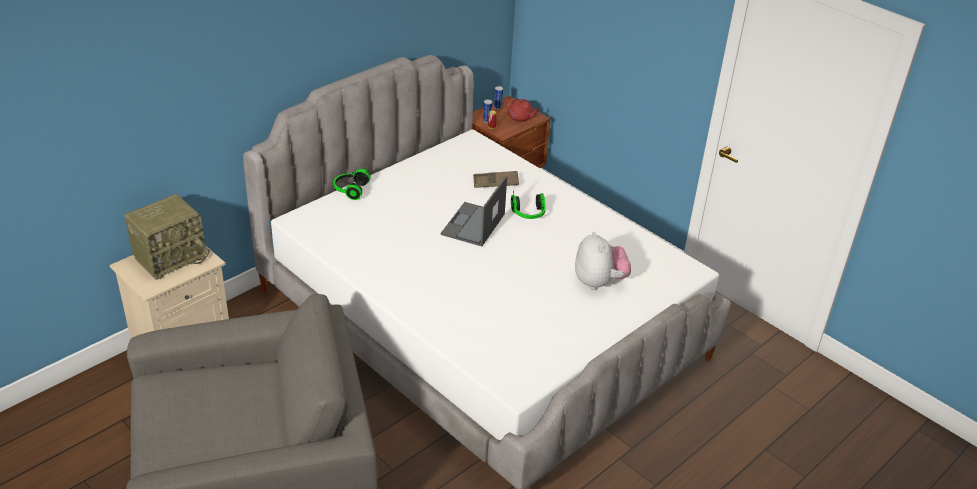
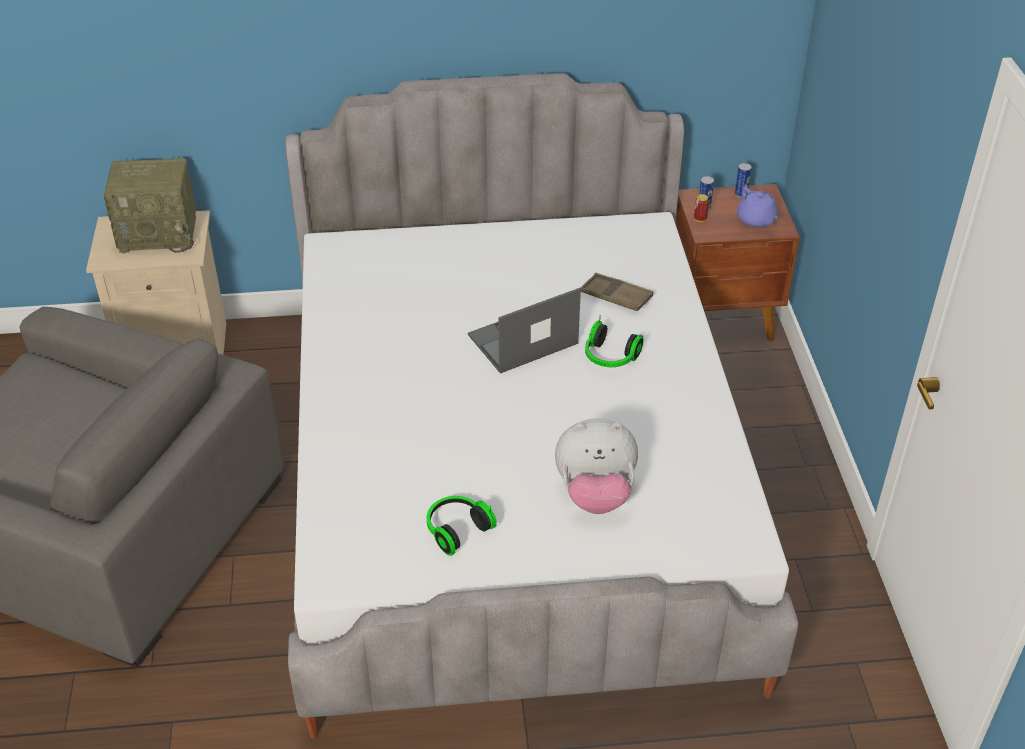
camera: 40 degrees right, 5 degrees up
headphones [333,168,371,200] -> headphones moved to [427,496,497,556]
red teapot [504,99,540,122] -> purple teapot [737,187,778,228]
plush toy [575,232,631,290] -> plush toy turned 60 degrees clockwise [555,418,638,514]

